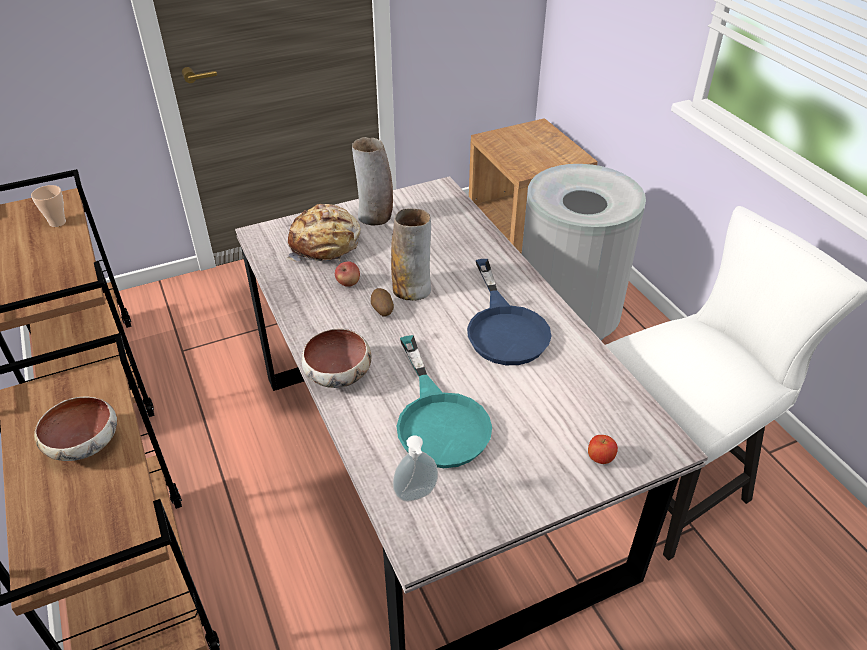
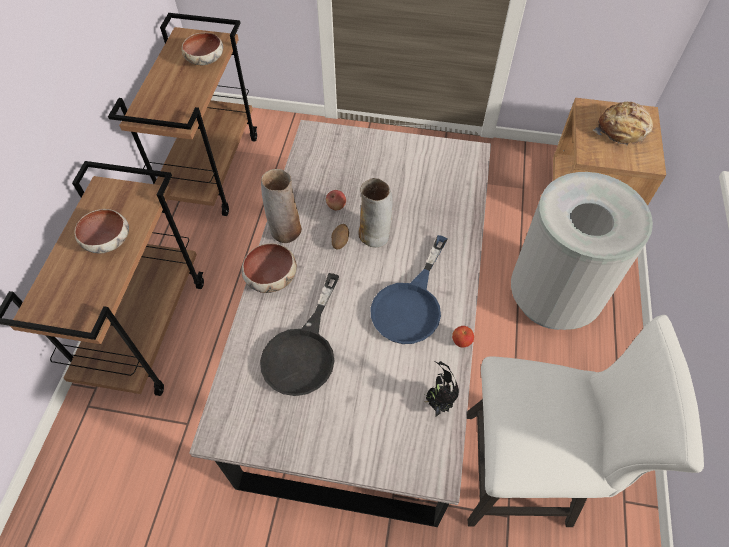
camera: 35 degrees right, 15 degrees up
cup [31,185,66,227] -> bowl [181,33,223,65]
bread [286,204,361,261] -> bread moved to [593,102,653,146]
vase [352,137,393,225] -> vase moved to [261,169,302,243]
soap dispenser [393,435,438,501] -> none
turquoise frying pan [397,335,492,468] -> black frying pan [260,273,339,396]
apple [588,435,618,464] -> apple moved to [452,326,474,347]
none -> potted plant [423,360,459,417]

